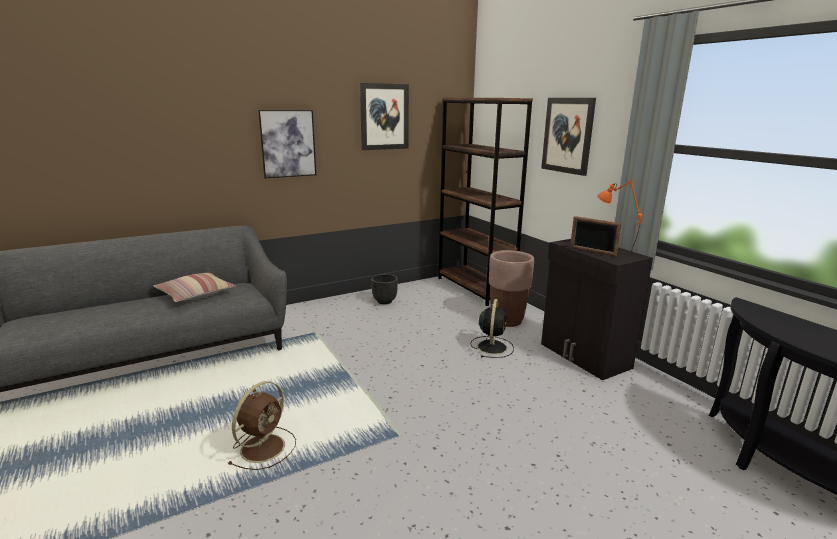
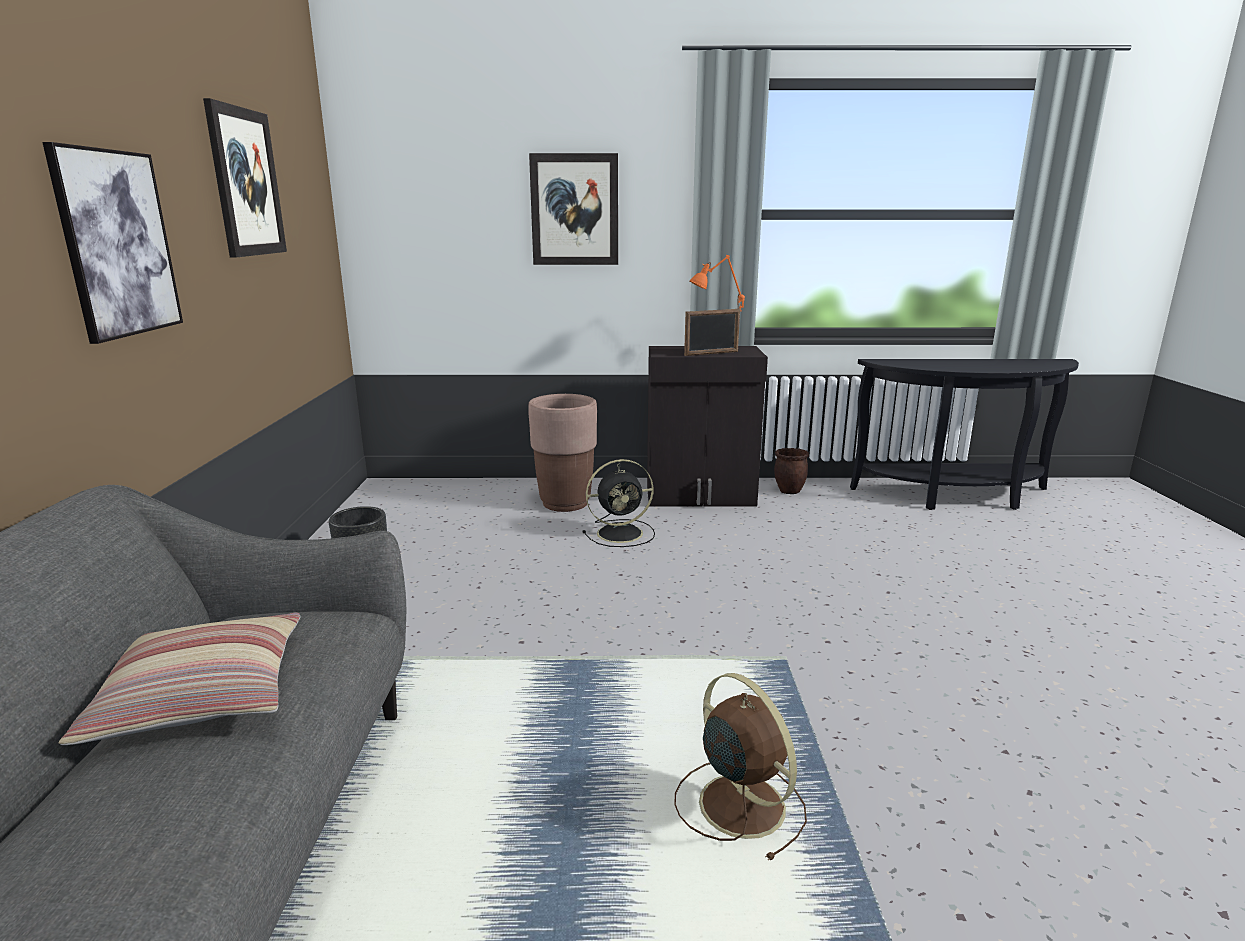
camera: 60 degrees left, 0 degrees up
brown bookcase [438,98,533,306] -> none
black fan [471,299,514,358] -> black fan turned 120 degrees clockwise [582,459,655,547]
none -> brown planter [774,448,809,494]

